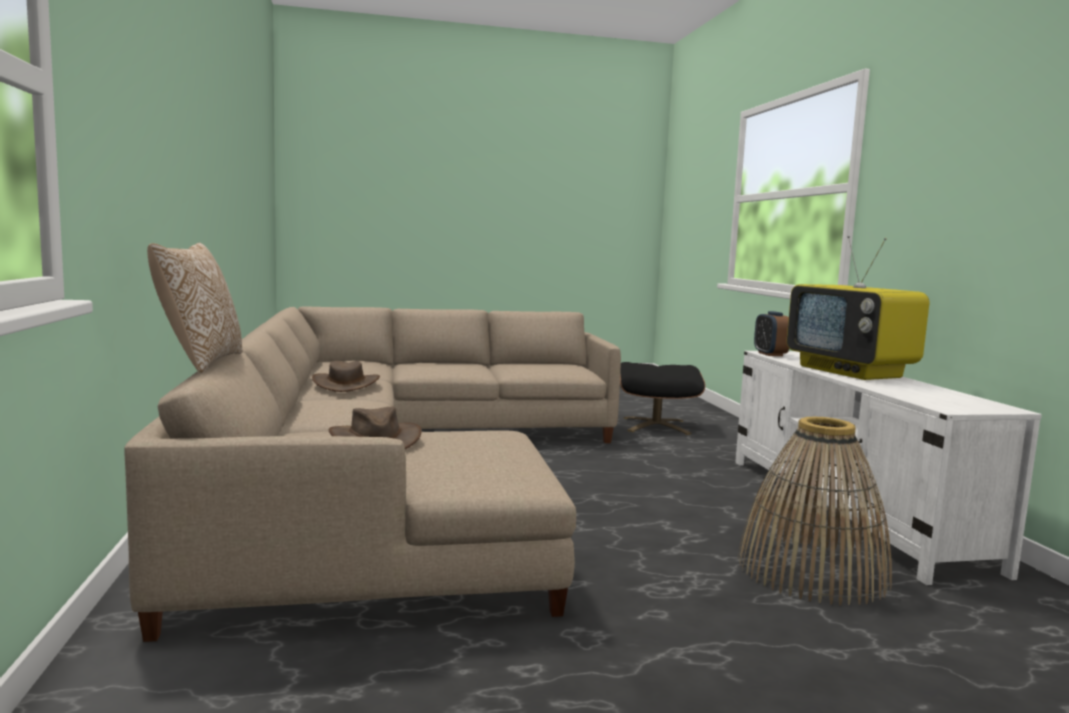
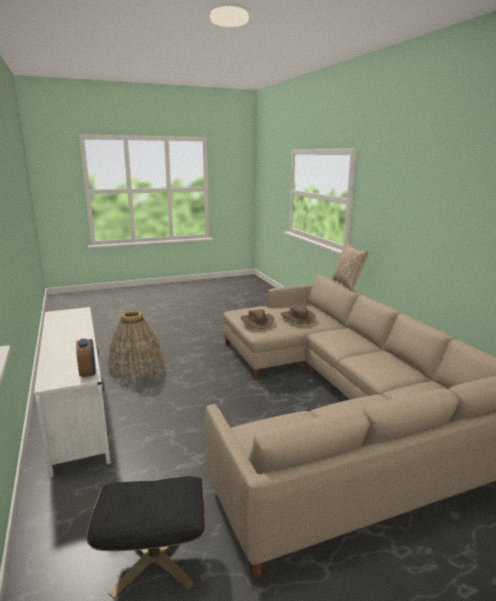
camera: 170 degrees right, 10 degrees up
brown hat [312,361,380,392] -> brown hat moved to [241,309,274,329]
television [787,236,929,380] -> none

